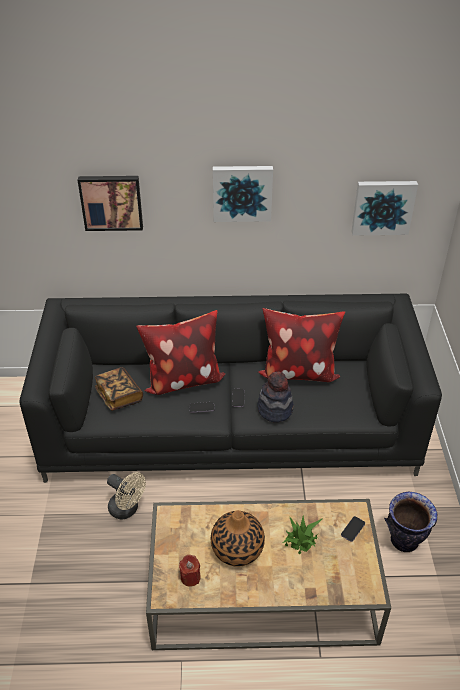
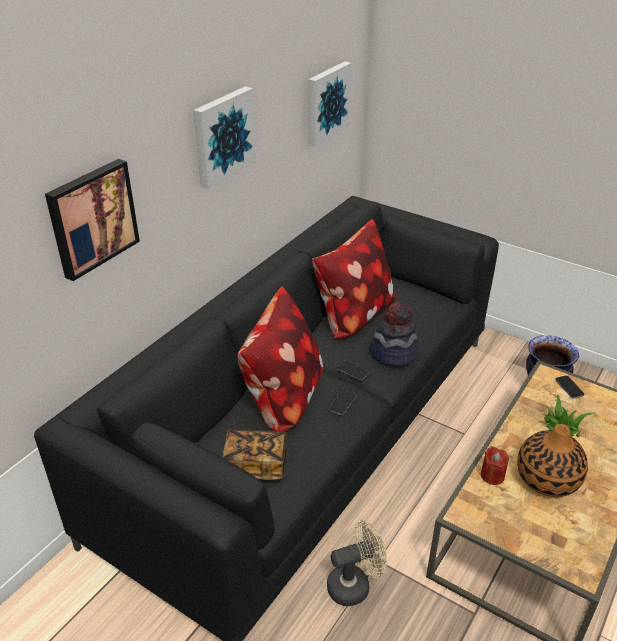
camera: 55 degrees left, 5 degrees down
red candle [179,555,201,587] -> red candle moved to [481,446,509,485]

